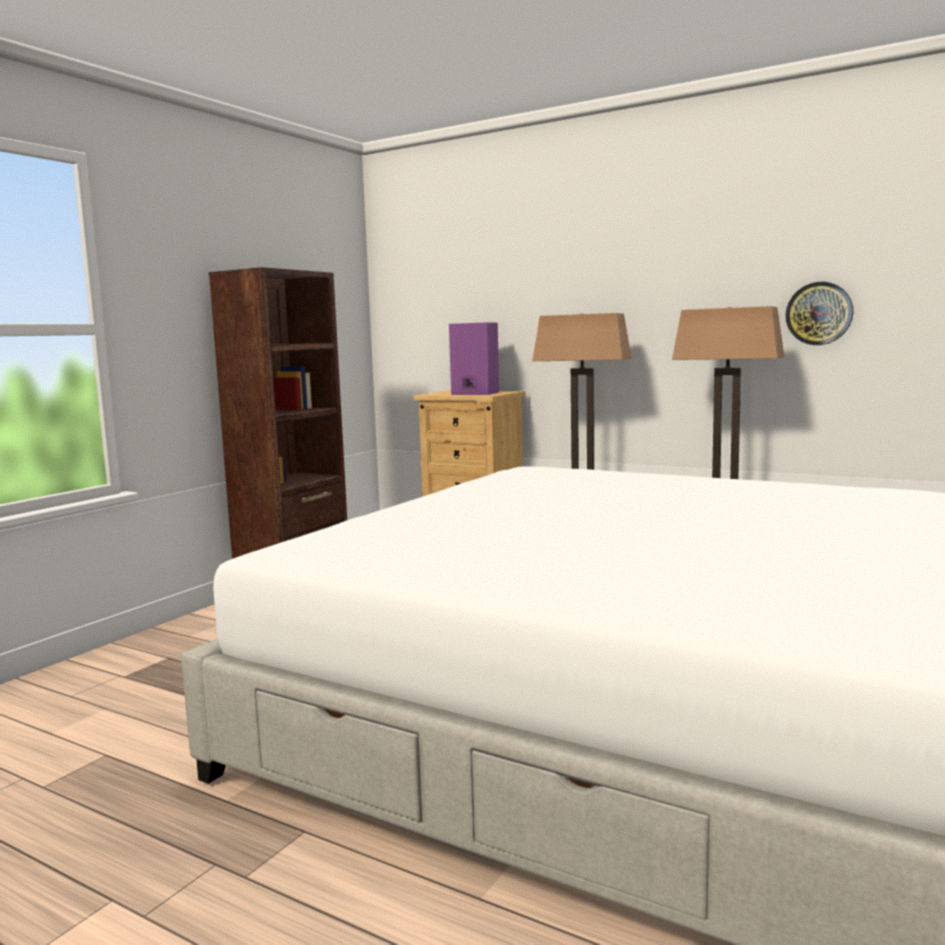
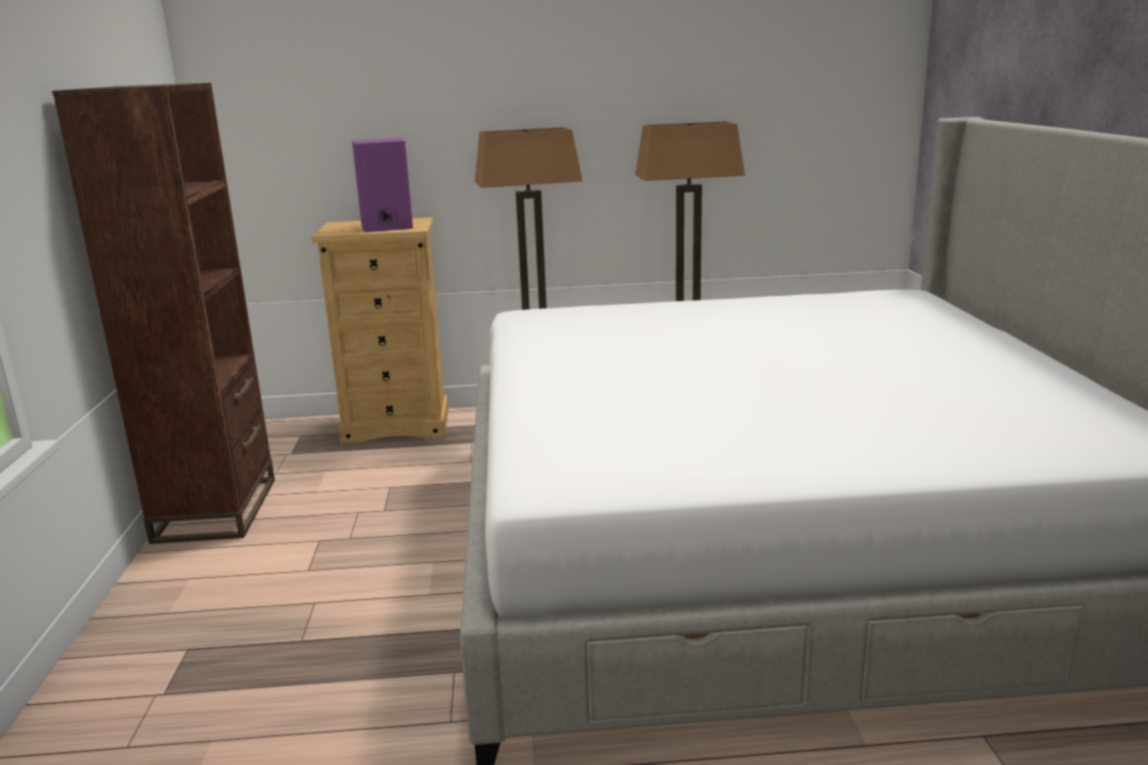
camera: 35 degrees left, 10 degrees up
wall clock [785,282,853,345] -> none

